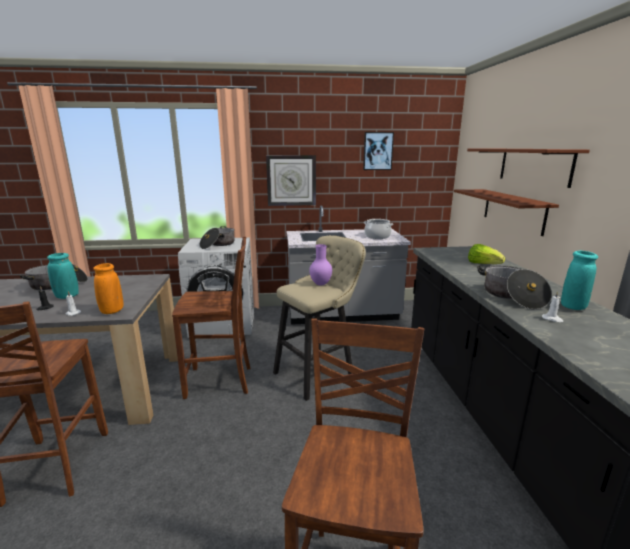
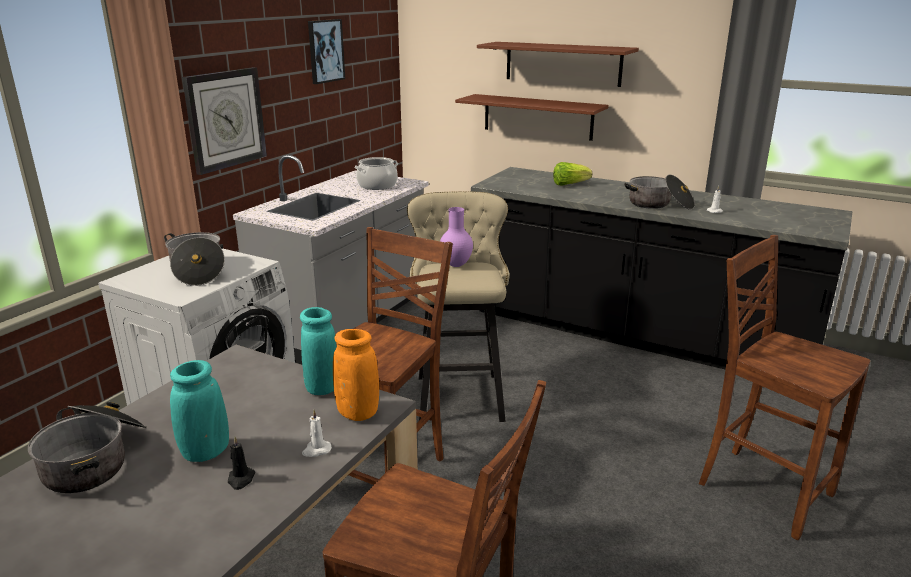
camera: 55 degrees left, 5 degrees up
turquoise vase [561,251,598,310] -> turquoise vase moved to [300,307,337,395]

